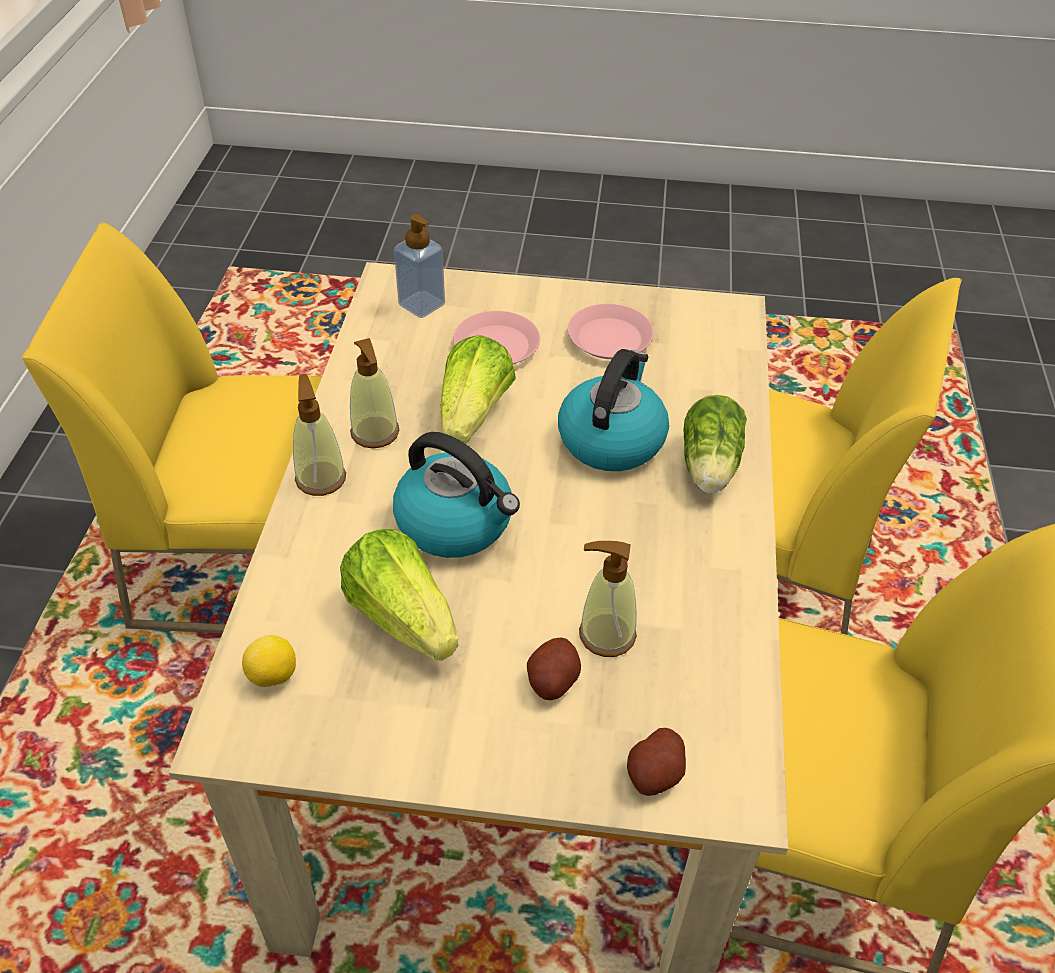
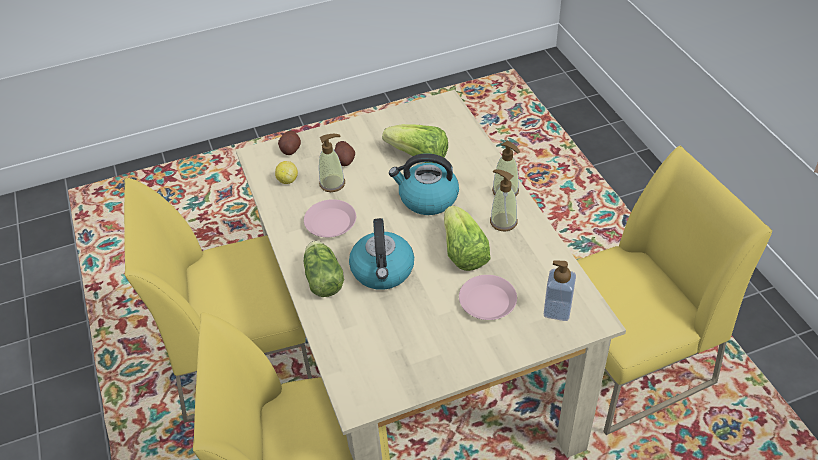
camera: 155 degrees right, 0 degrees up
lemon [242,635,296,687] -> lemon moved to [275,161,298,184]
pink plate [568,304,654,359] -> pink plate moved to [304,199,356,237]

